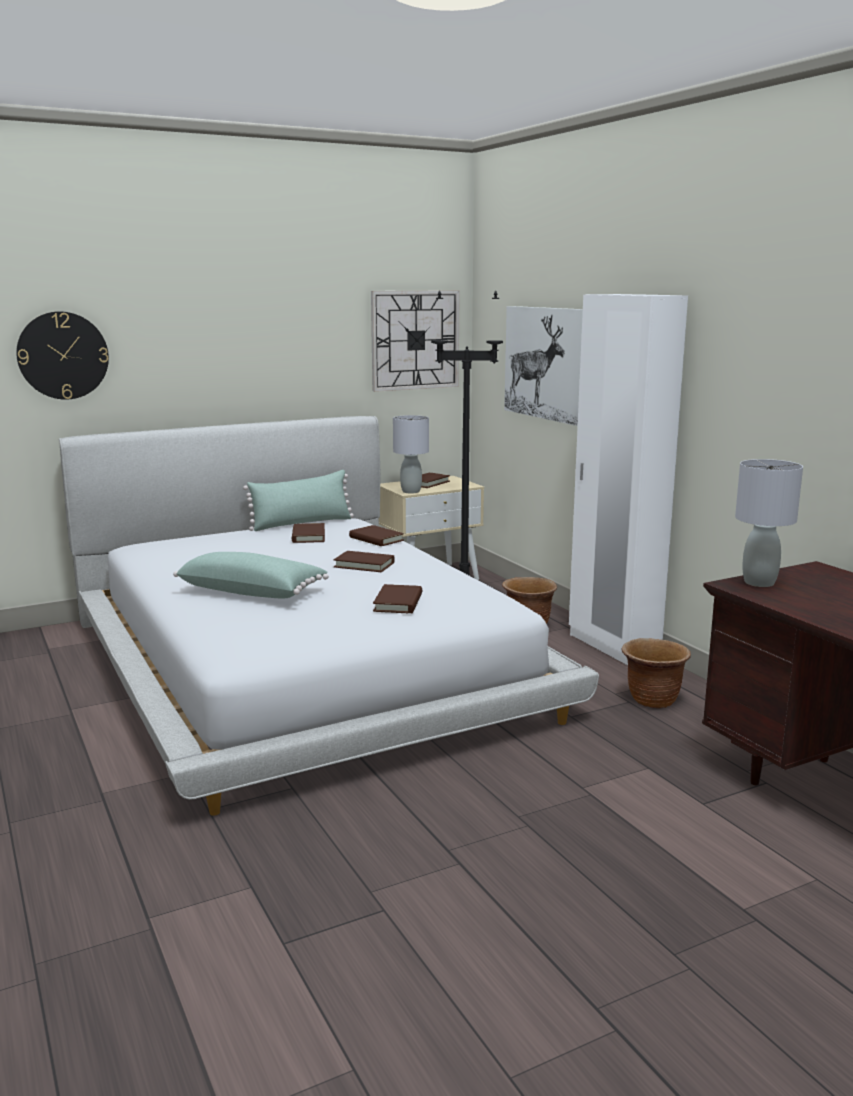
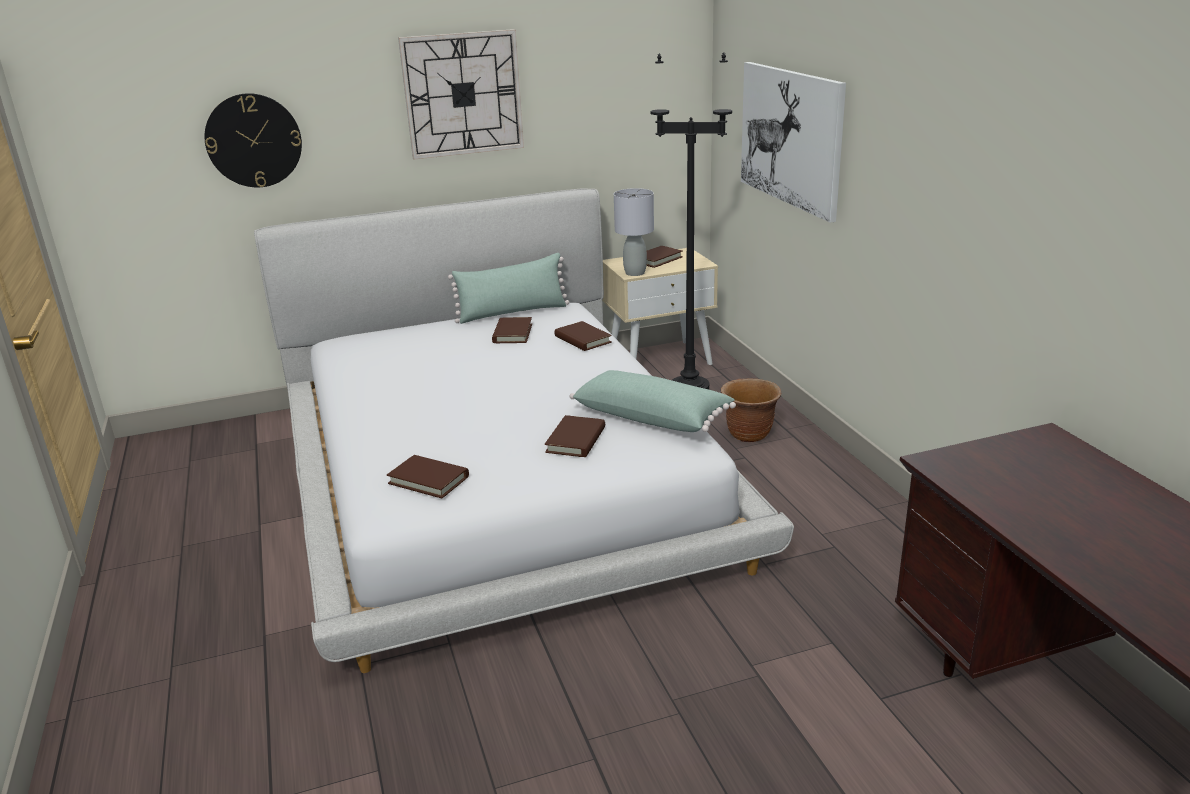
camera: 10 degrees right, 10 degrees up
green pillow [173,552,329,598] -> green pillow moved to [569,370,736,432]
brown book [334,551,395,572] -> brown book moved to [387,455,469,498]
wall clock [371,290,460,392] -> wall clock moved to [398,29,524,159]
white wardrobe [569,294,688,665] -> none
brown planter [621,638,691,708] -> none
grey table lamp [735,459,803,587] -> none

